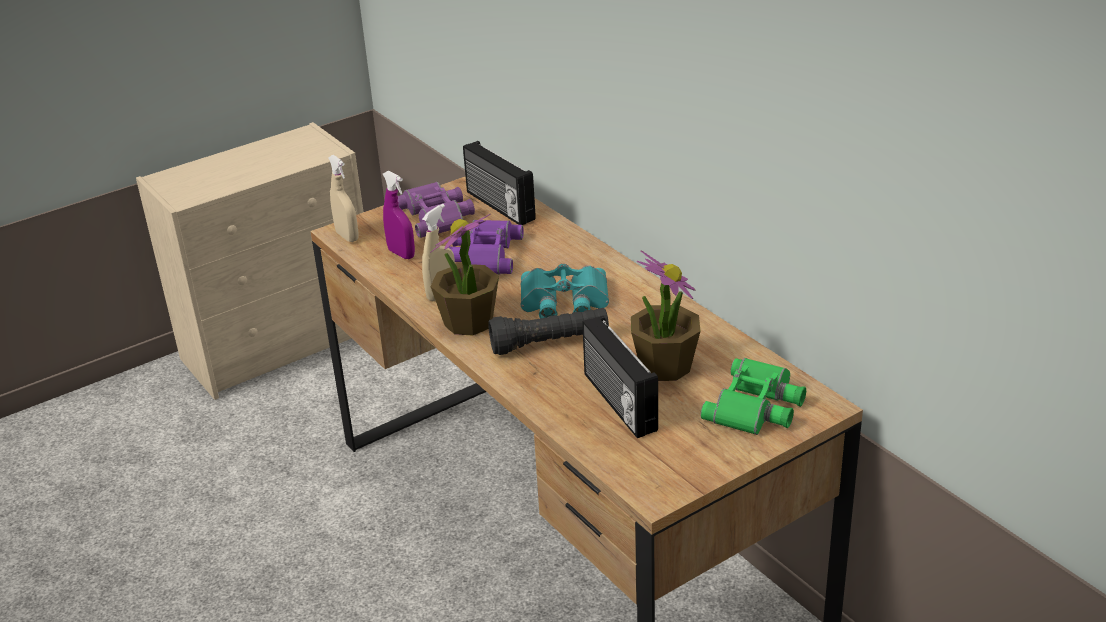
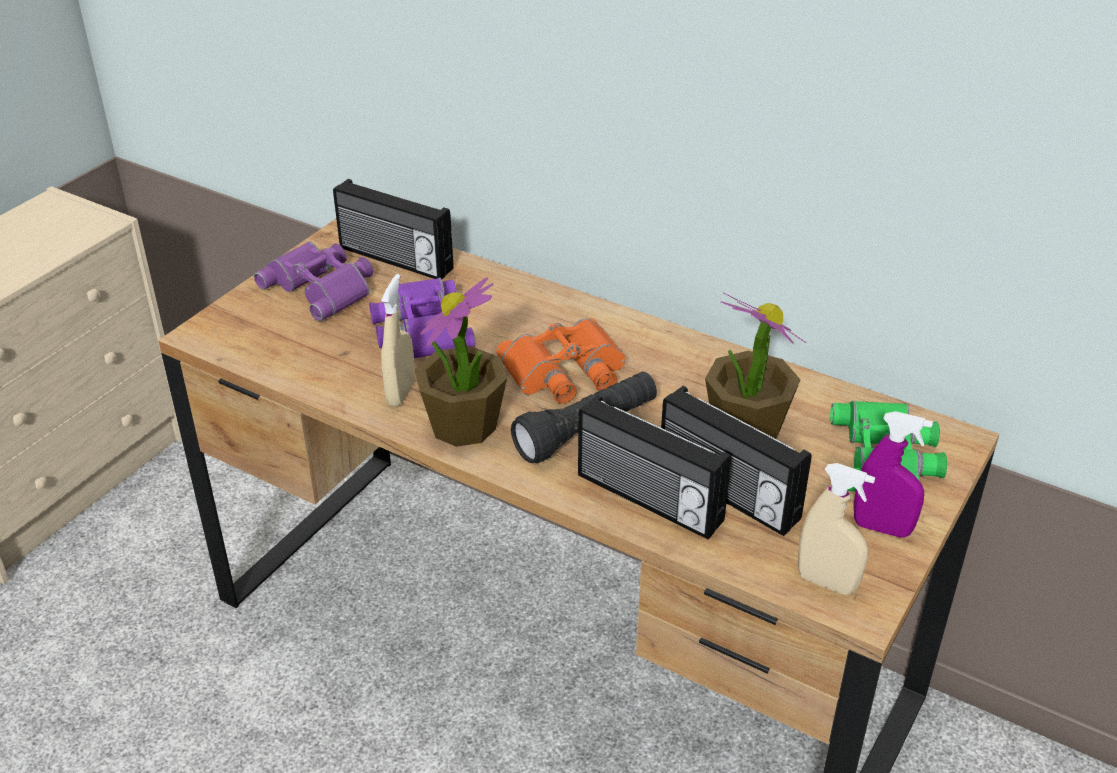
camera: 25 degrees left, 5 degrees up
beige spray bottle [328,155,358,242] -> beige spray bottle moved to [798,463,875,595]
purple spray bottle [383,171,415,259] -> purple spray bottle moved to [854,411,933,538]
turquoise binoculars [521,264,609,319] -> orange binoculars [496,318,626,404]
none -> radio [578,395,731,539]

